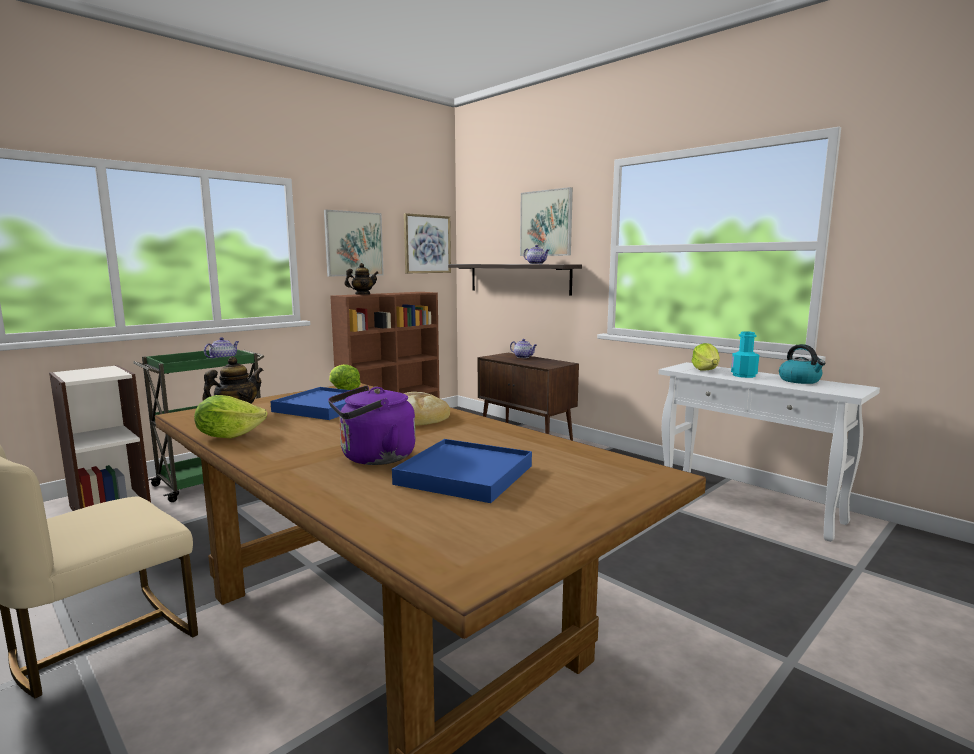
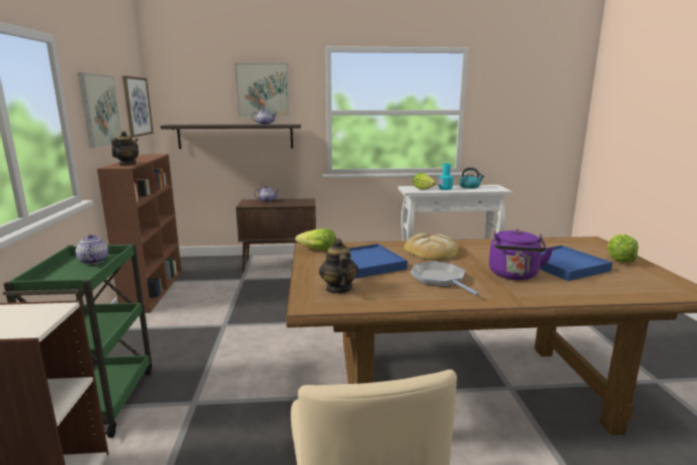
camera: 50 degrees left, 5 degrees up
lettuce [194,395,267,438] -> lettuce moved to [607,234,638,263]
none -> frying pan [411,261,479,295]

